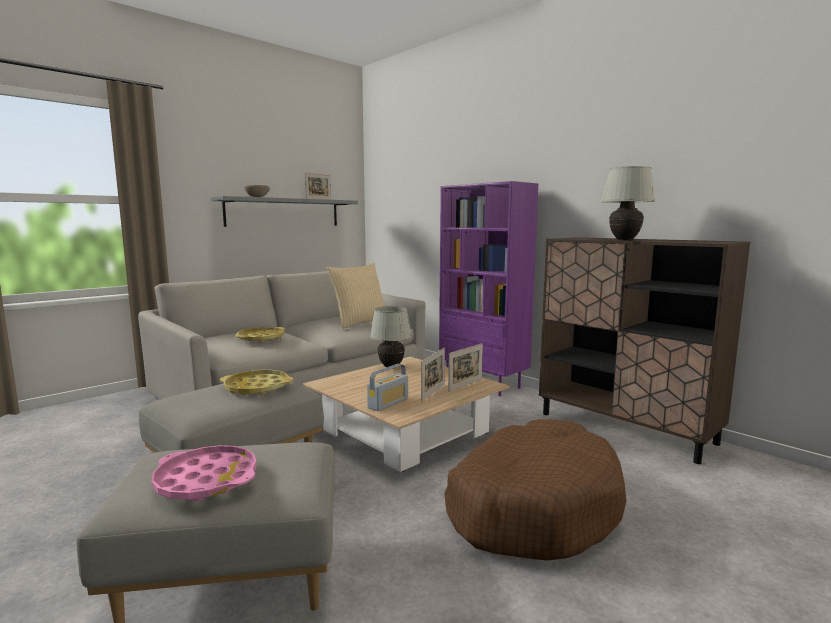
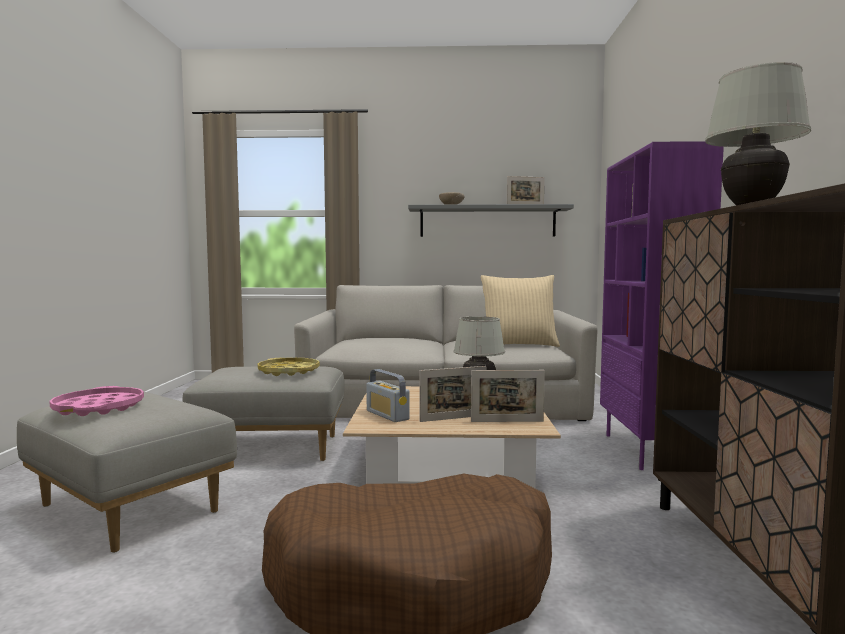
camera: 45 degrees right, 5 degrees down
yellow tray [235,327,285,342] -> none
radio [367,364,408,411] -> radio turned 60 degrees clockwise [366,369,410,422]

